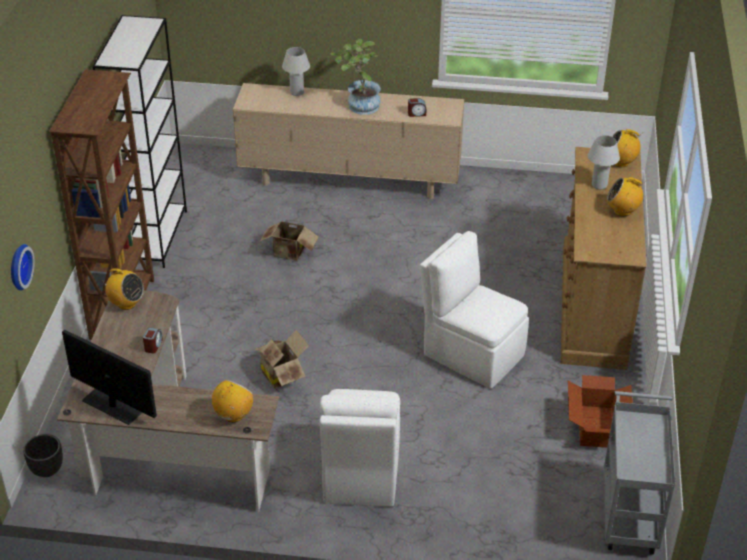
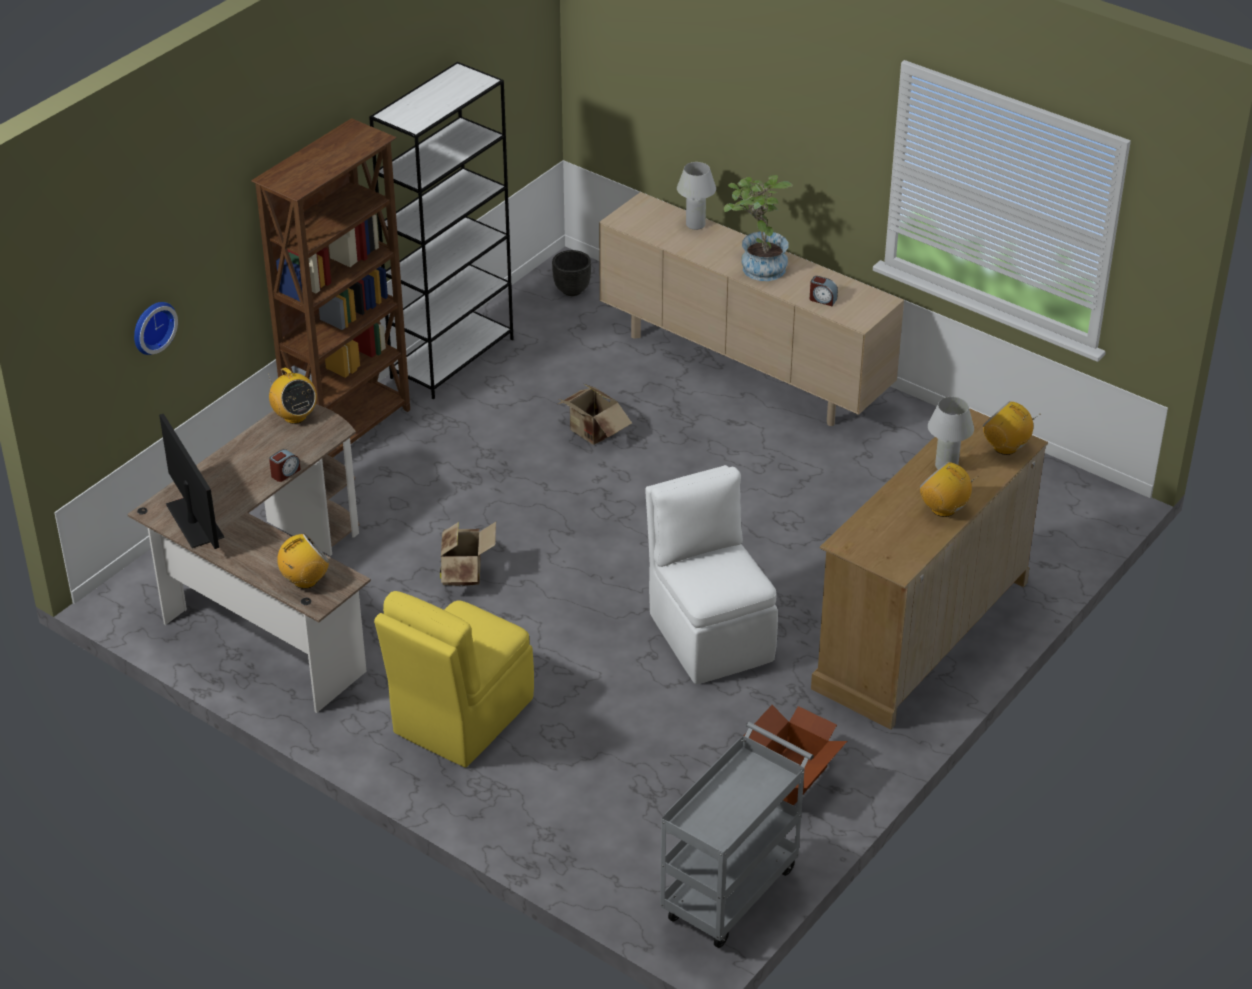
camera: 30 degrees right, 0 degrees up
black planter [23,434,63,477] -> black planter moved to [552,250,591,296]
white chair [320,389,400,507] -> yellow chair [374,591,534,768]

